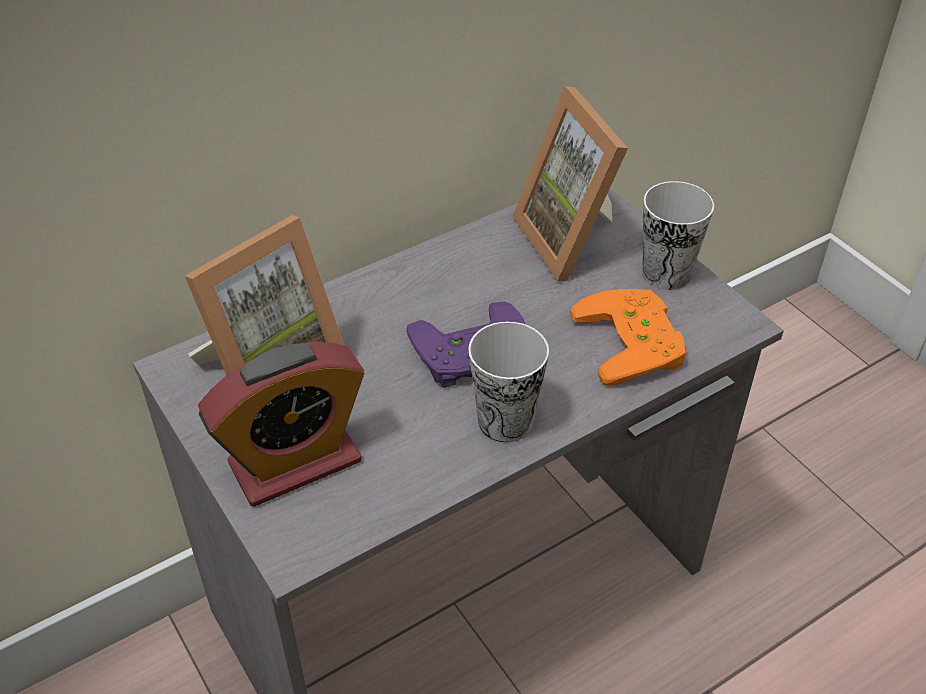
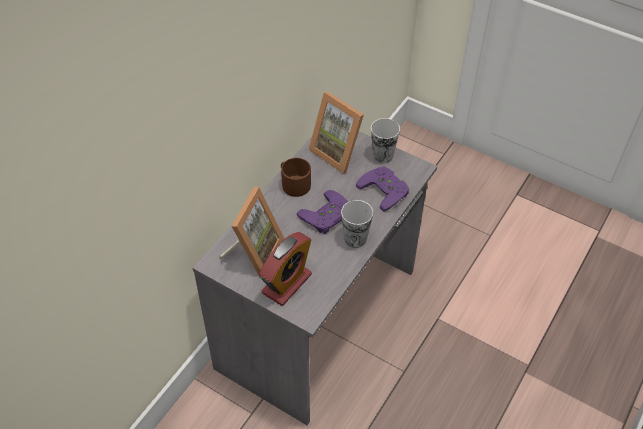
camera: 25 degrees left, 5 degrees up
orange game controller [570,289,685,386] -> purple game controller [356,166,409,212]
none -> brown mug [281,158,311,197]

